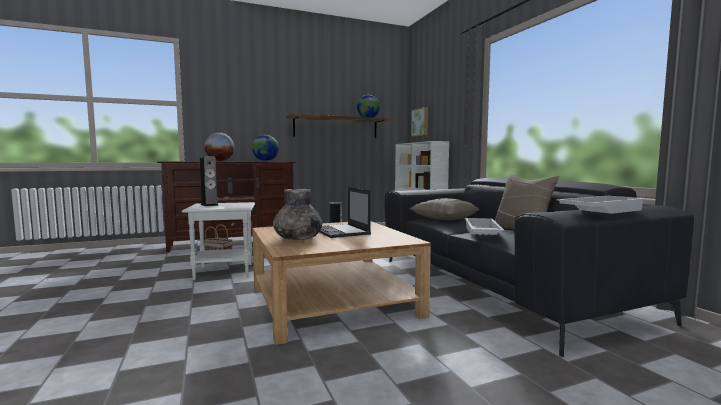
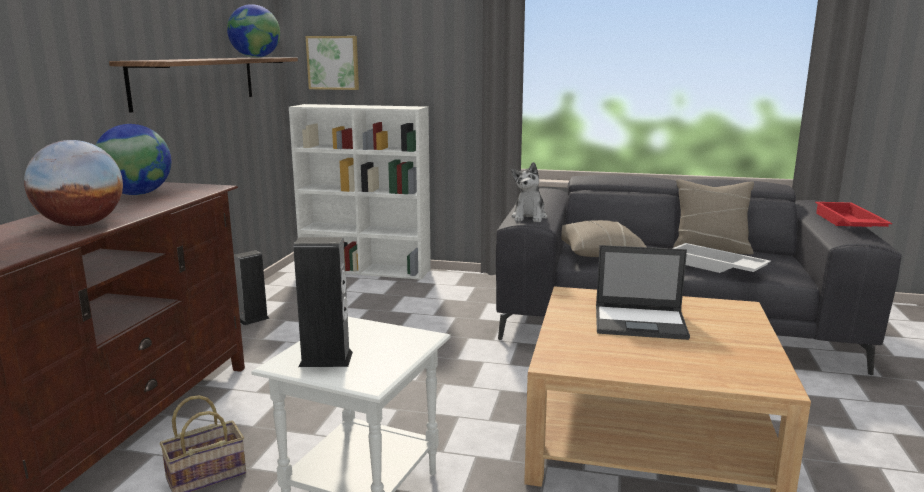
camera: 55 degrees left, 10 degrees up
grey vase [273,189,322,240] -> none
white tray [557,196,646,214] -> red tray [815,202,892,227]
none -> plush toy [512,162,547,222]

